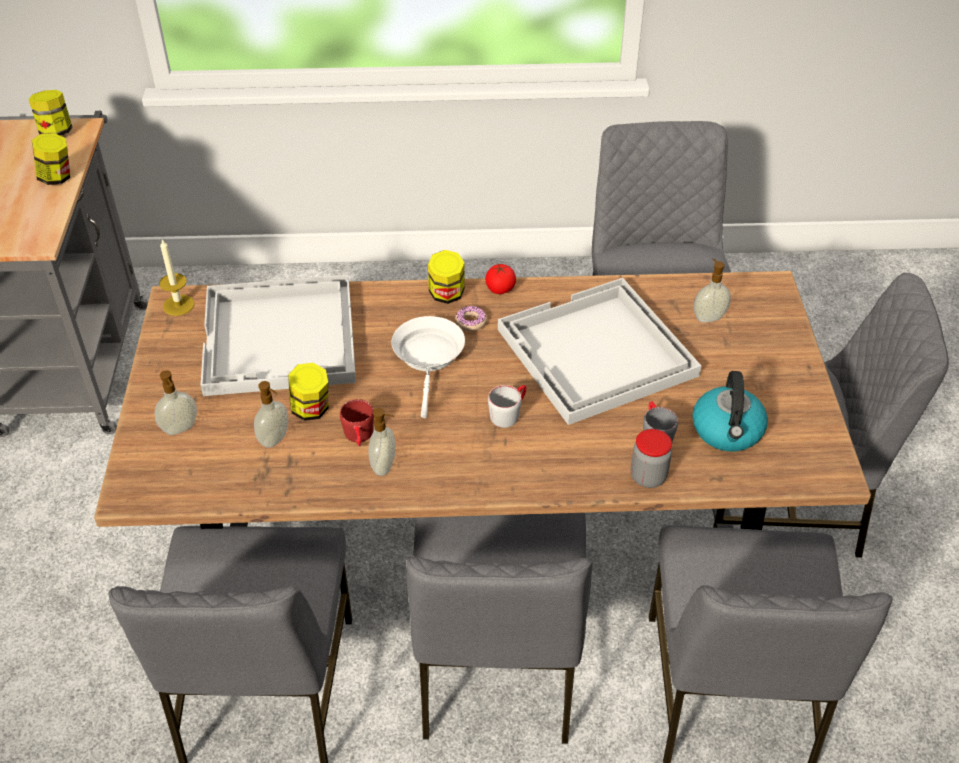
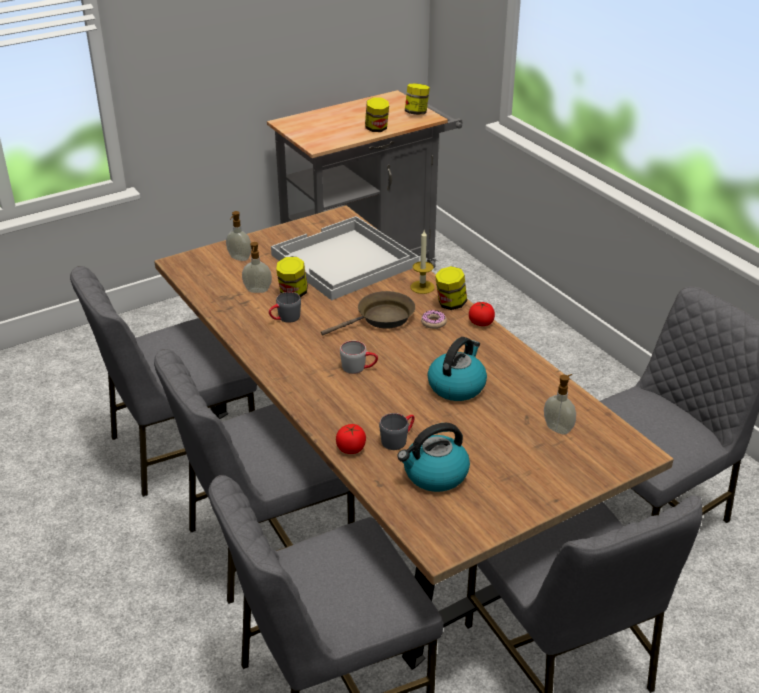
camera: 60 degrees right, 10 degrees down
candle [159,239,194,316] -> candle moved to [411,230,435,294]
red mug [340,399,374,446] -> grey mug [269,292,301,323]
soap dispenser [368,408,395,476] -> none
white frying pan [391,316,465,418] -> brown frying pan [321,291,415,336]
white tray [498,278,701,425] -> kettle [427,337,487,401]
jar [631,429,672,488] -> tomato [336,424,366,454]

